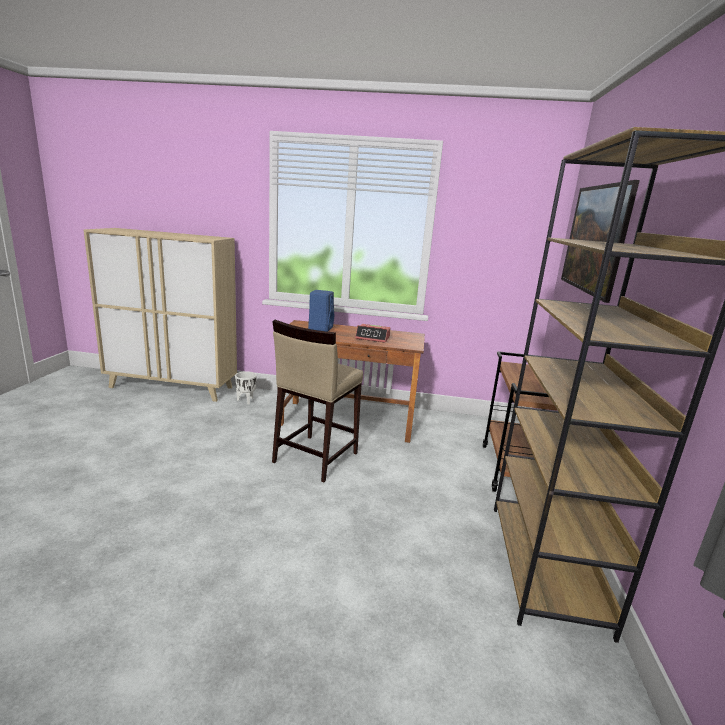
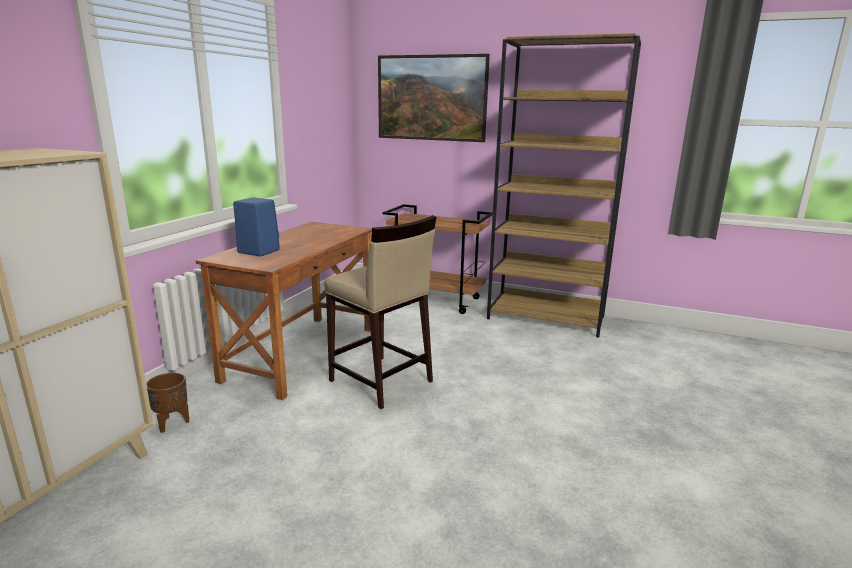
camera: 75 degrees left, 0 degrees up
white planter [235,371,256,404] -> brown planter [146,373,189,433]
alarm clock [355,324,391,343] -> none

